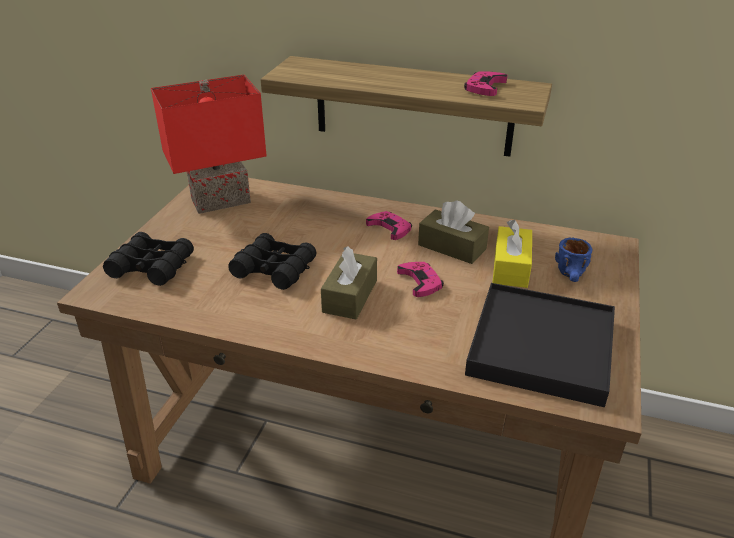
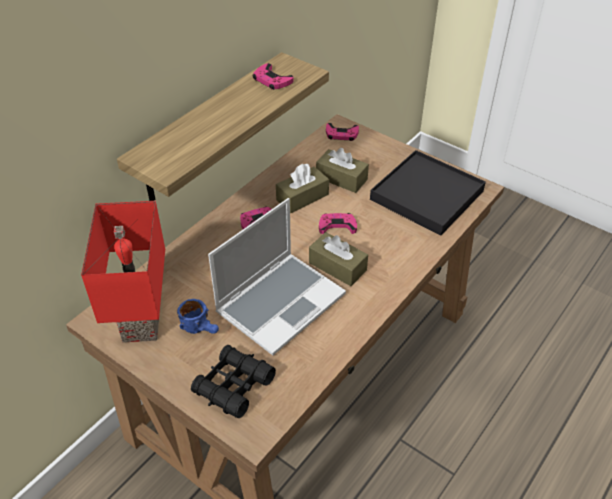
camera: 70 degrees left, 10 degrees up
black binoculars [228,233,317,290] -> laptop [208,198,346,356]
yellow tissue box [492,220,532,288] -> brown tissue box [316,148,369,193]
blue mug [555,238,592,282] -> blue mug moved to [177,299,219,334]
none -> pink game controller [326,123,359,141]

